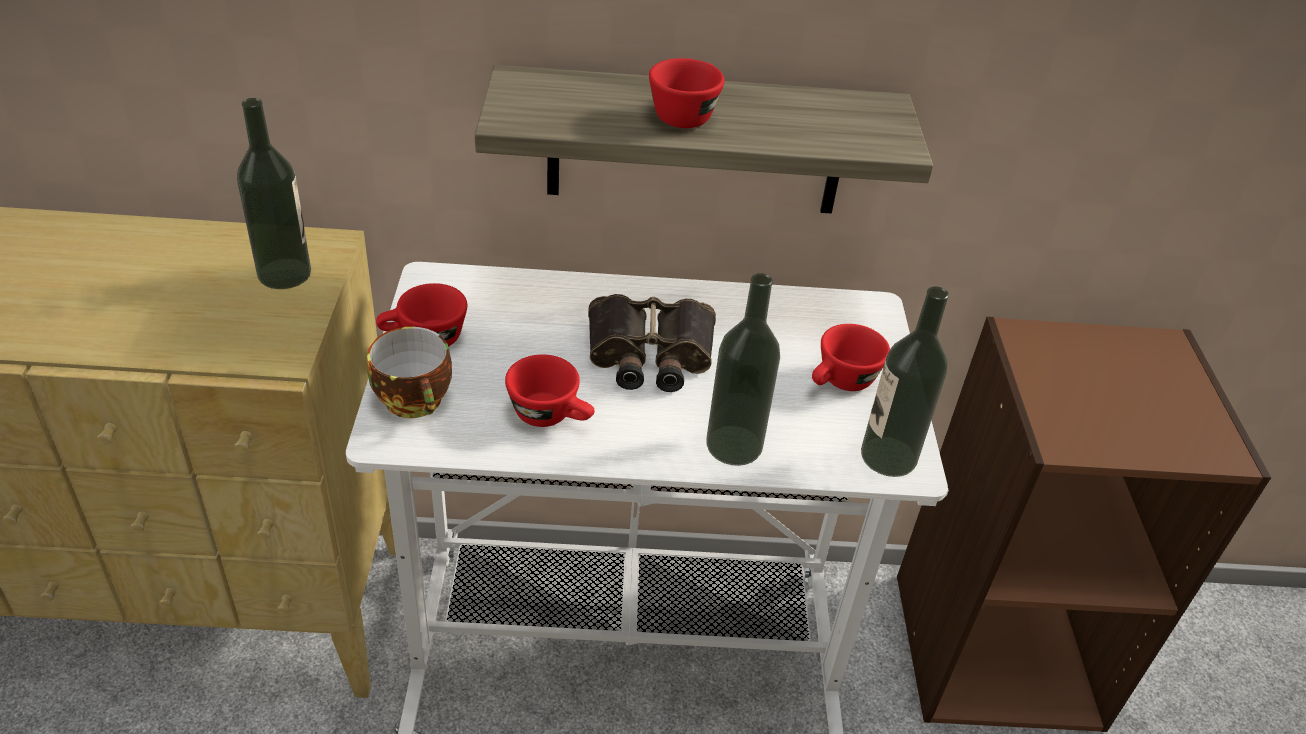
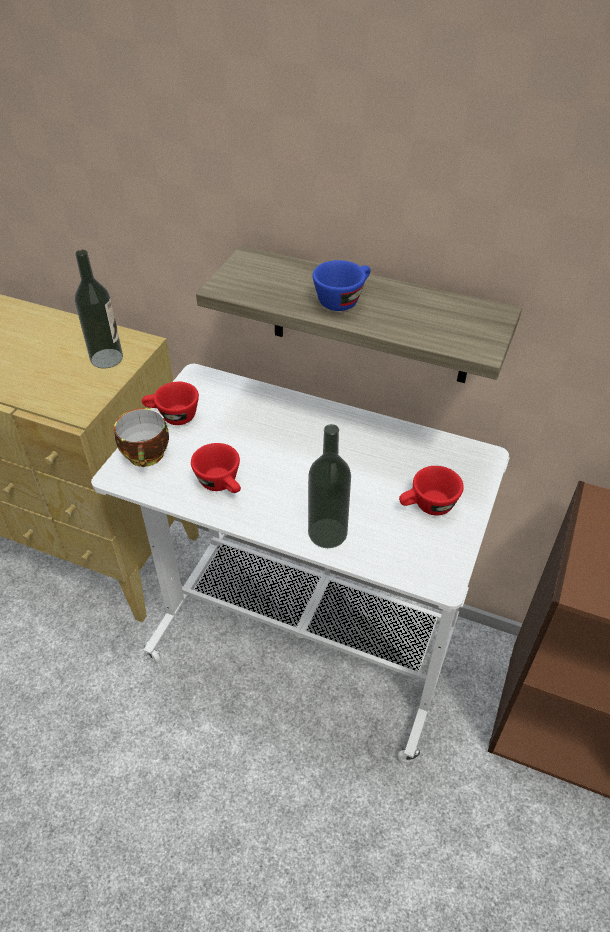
camera: 25 degrees right, 5 degrees up
binoculars [588,294,716,392] -> none
red cup [649,58,724,128] -> blue cup [312,260,371,311]
bottle [861,286,949,477] -> none

